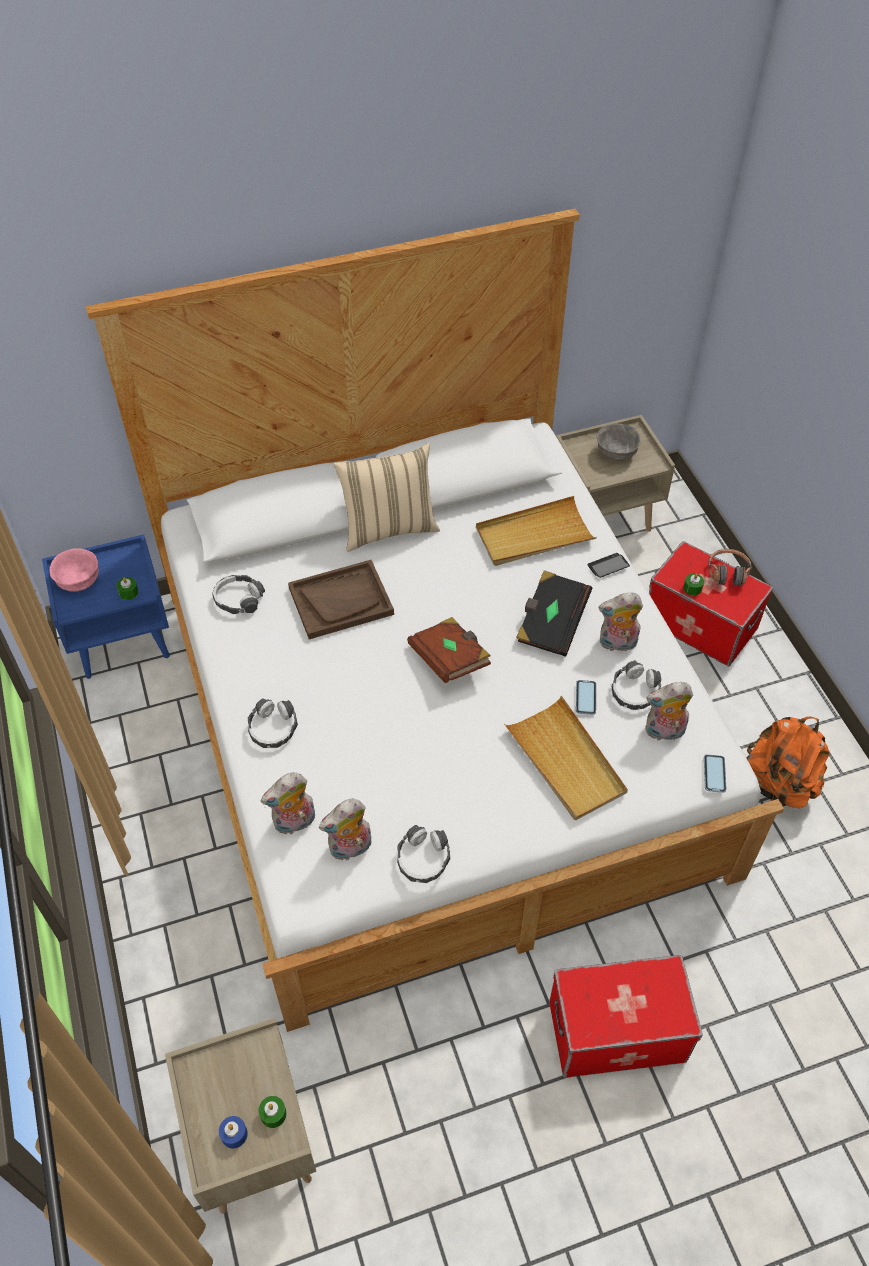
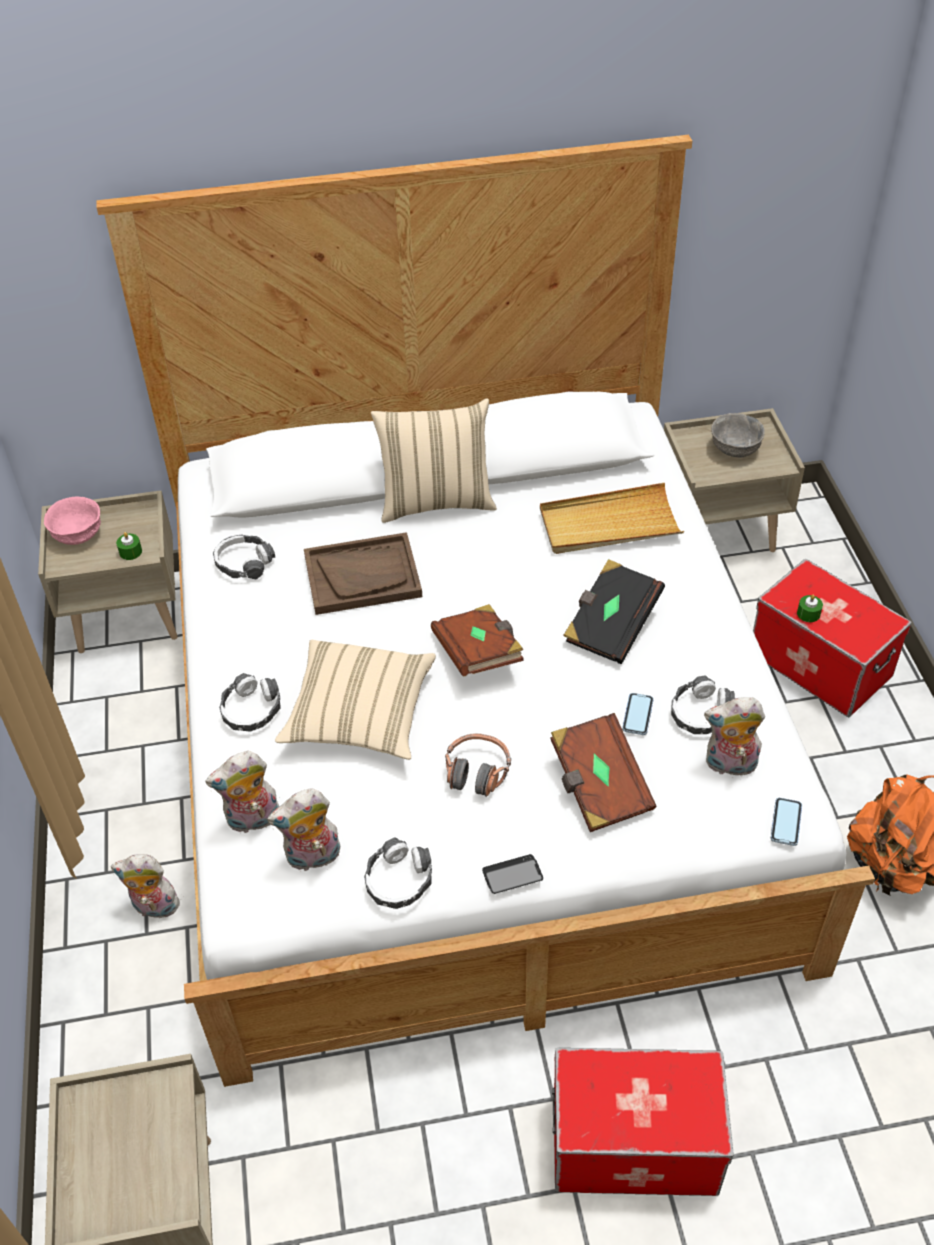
camera: 10 degrees right, 5 degrees down
blue nightstand [42,534,170,679] -> beige nightstand [38,490,178,653]
blue candle [219,1116,248,1148] -> none
green candle [259,1096,287,1128] -> none
beige tray [504,696,628,820] -> brown book [550,713,656,832]
phone [588,553,630,578] -> phone moved to [482,854,543,894]
plush toy [599,593,643,651] -> plush toy moved to [111,854,180,922]
headphones [708,549,752,587] -> headphones moved to [445,733,511,797]
none -> beige pillow [275,640,436,760]

